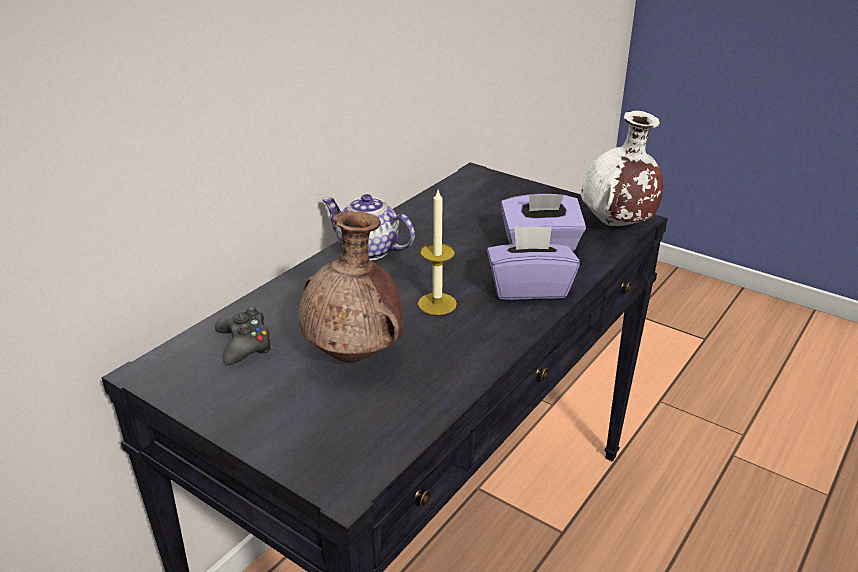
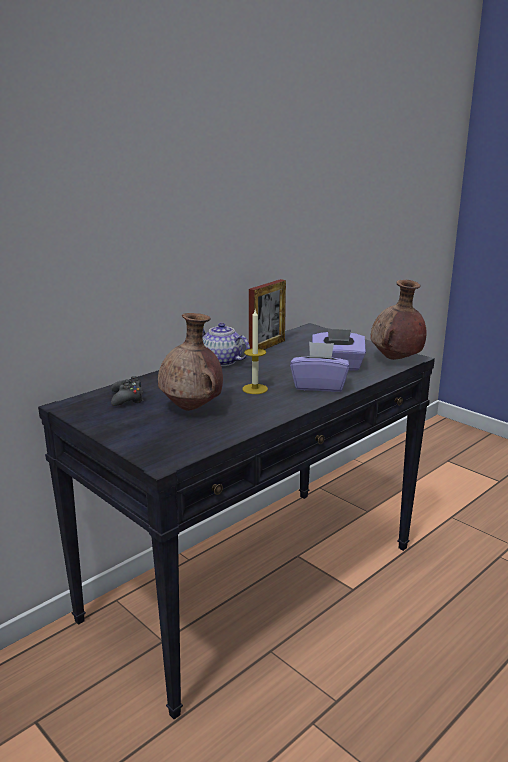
camera: 10 degrees right, 10 degrees down
white vase [581,111,663,226] -> brown vase [370,280,427,360]
none -> picture frame [249,279,286,350]

